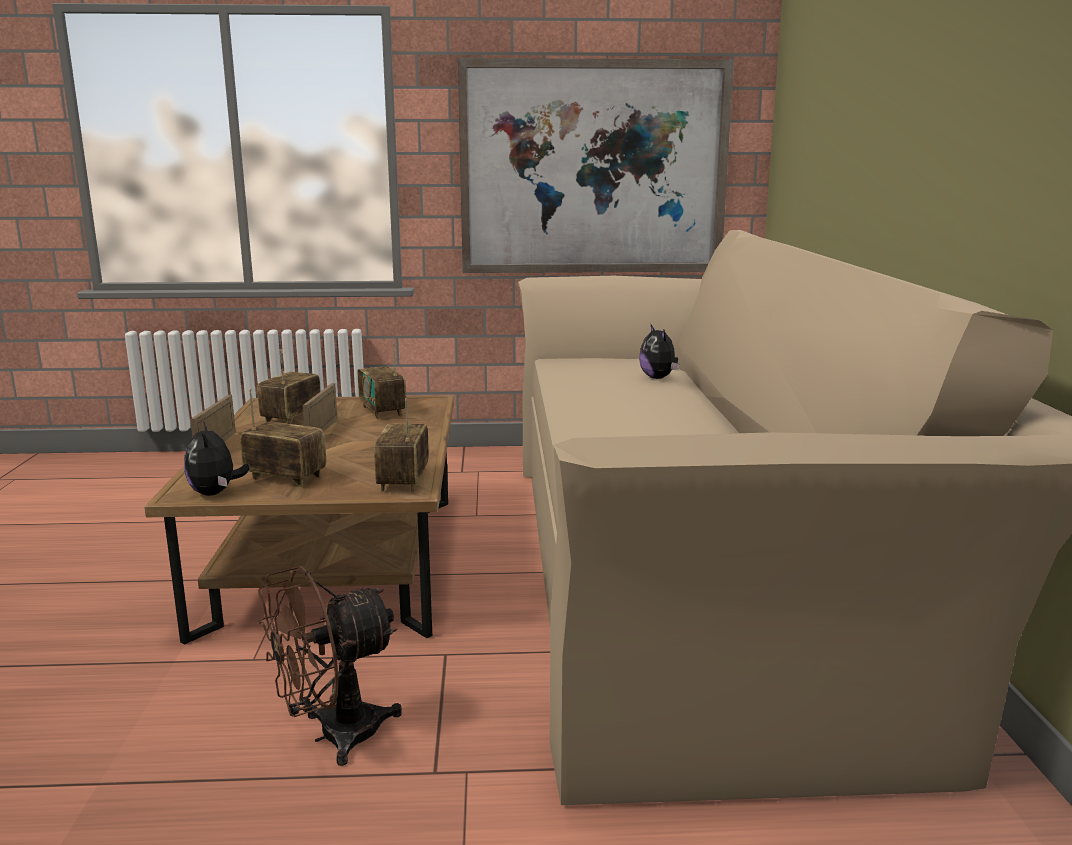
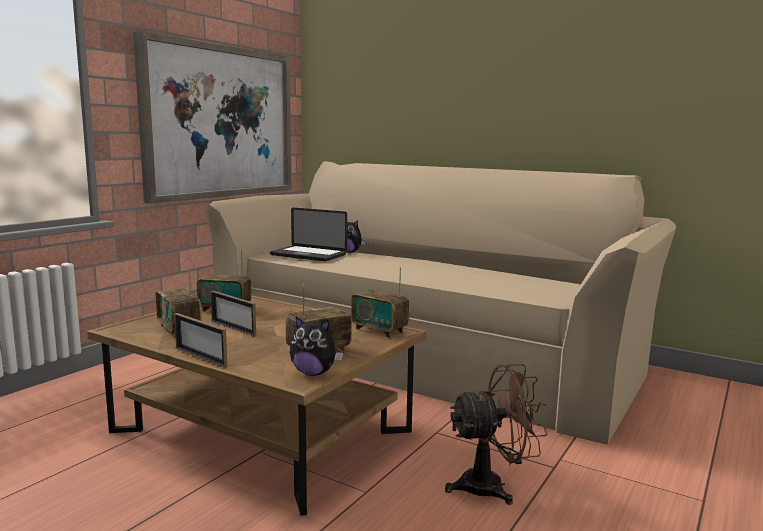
camera: 55 degrees left, 5 degrees down
brown fan [258,566,402,766] -> brown fan turned 105 degrees counterclockwise [445,364,548,505]
none -> laptop [270,208,347,262]

